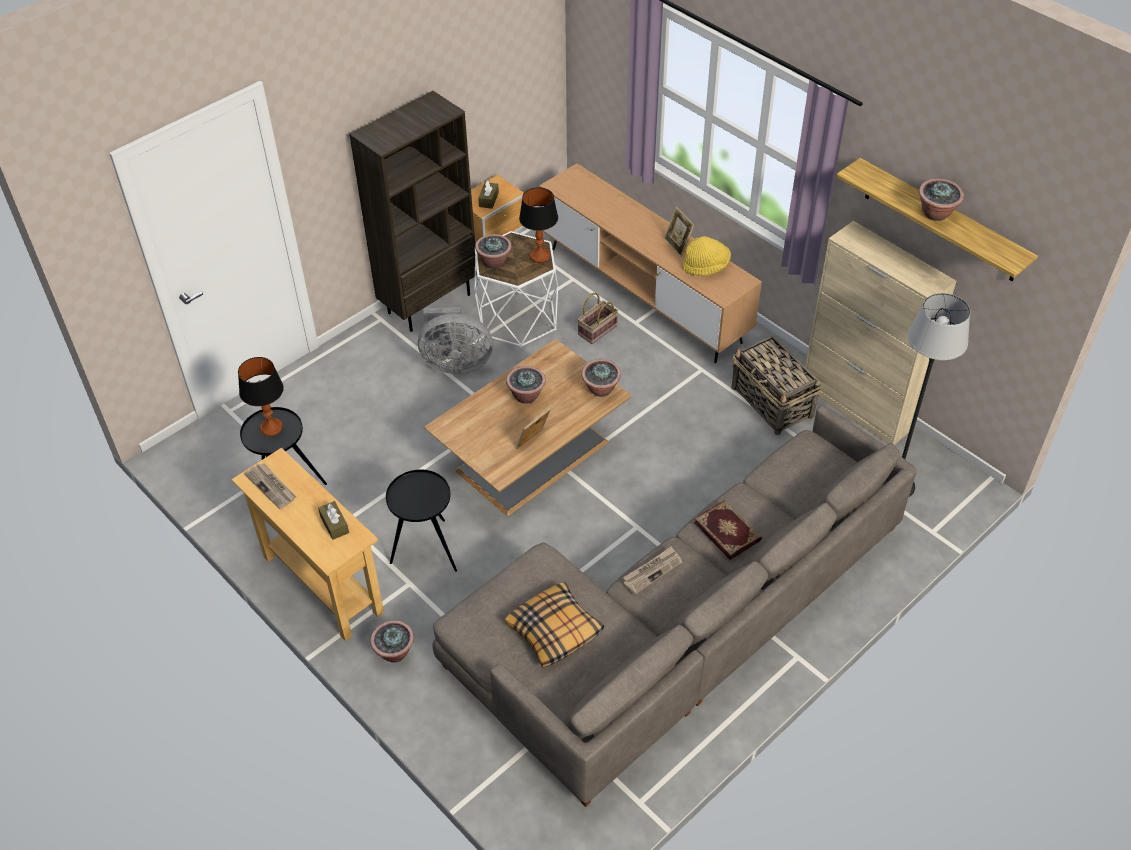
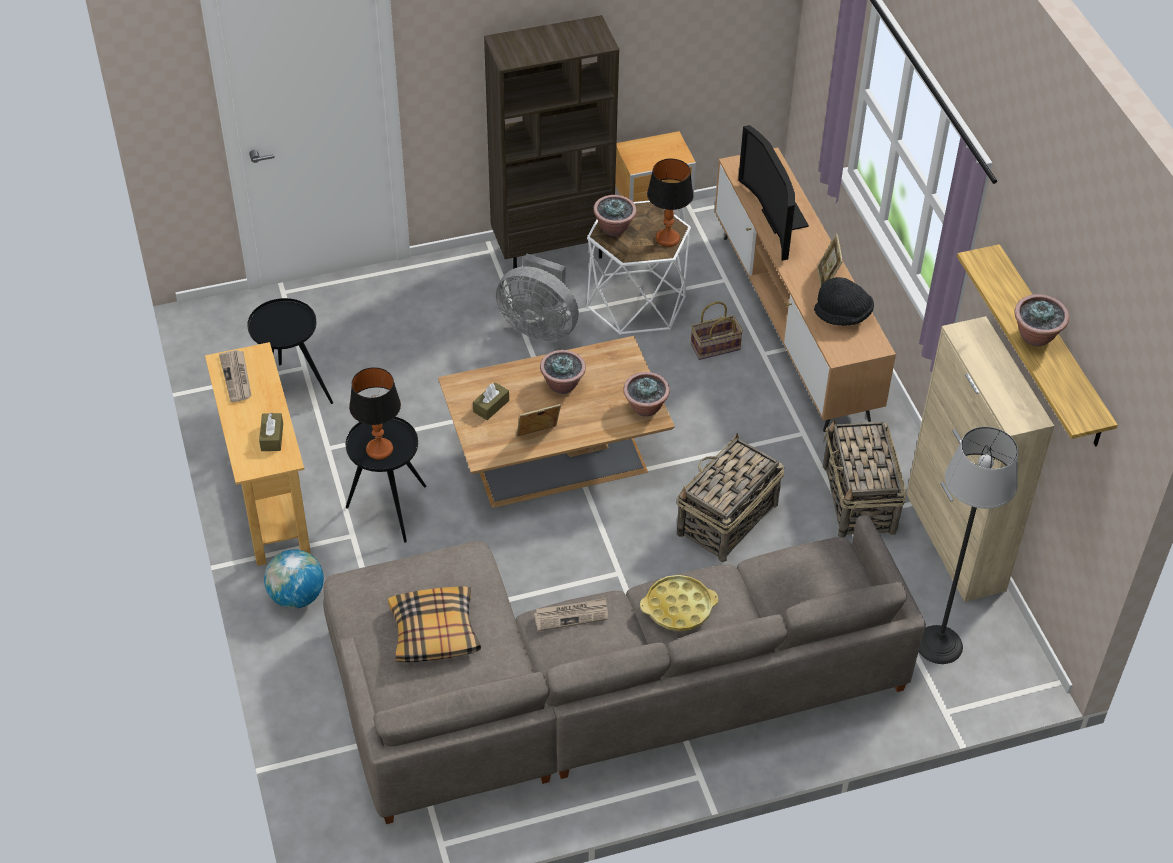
camera: 25 degrees right, 0 degrees up
table lamp [238,357,284,436] -> table lamp moved to [349,367,401,460]
potted plant [370,620,414,663] -> globe [264,549,324,609]
brown tissue box [478,181,499,209] -> brown tissue box moved to [473,382,509,420]
yellow hat [683,236,731,276] -> black hat [814,277,874,326]
book [694,500,762,560] -> yellow tray [640,575,718,631]
none -> basket [677,433,785,562]
none -> television [738,125,809,261]

